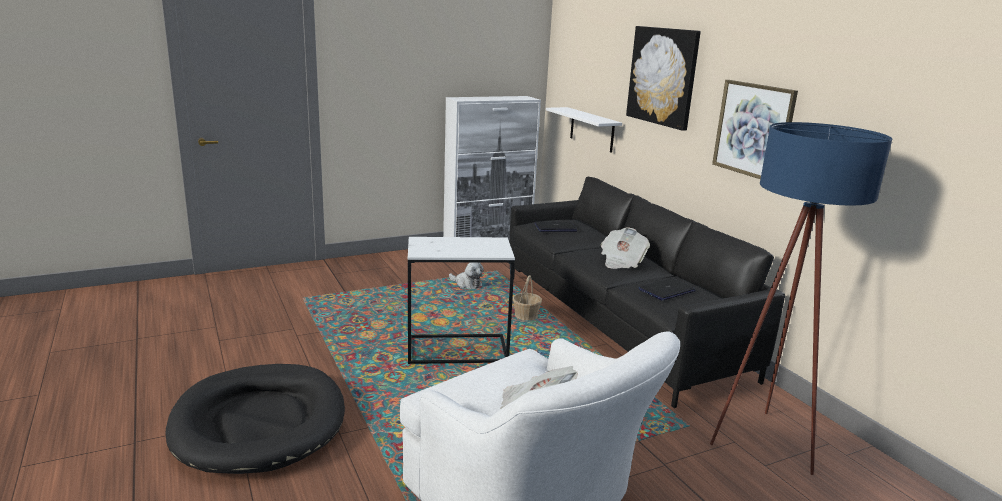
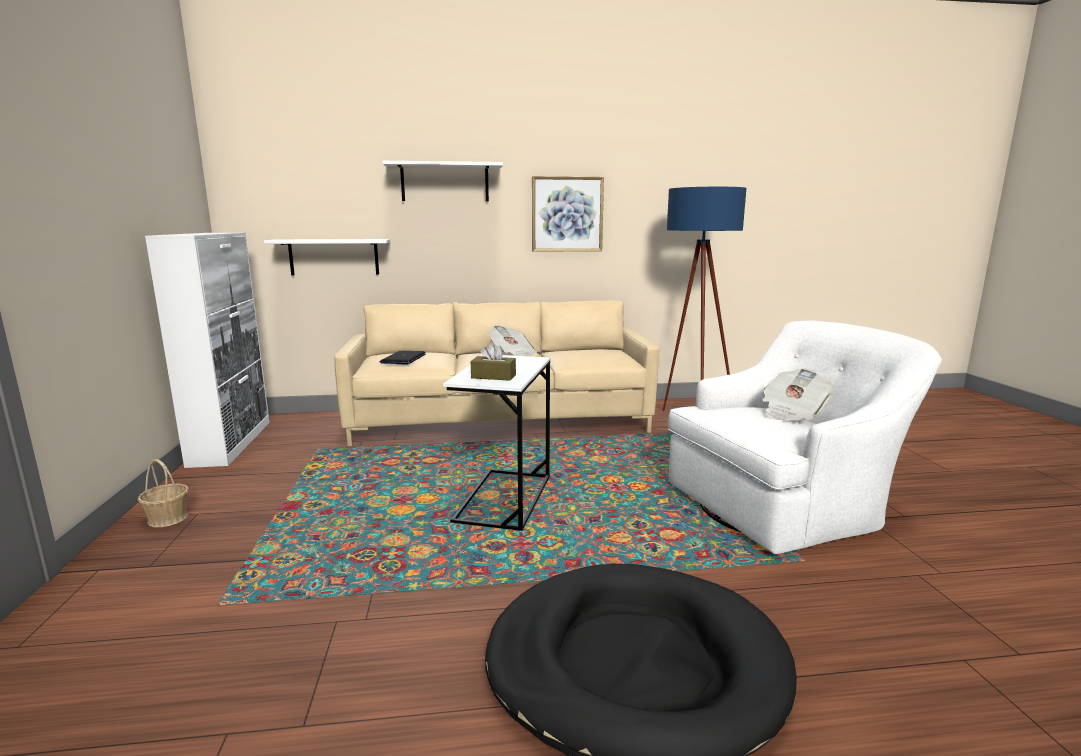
camera: 70 degrees left, 5 degrees down
plush toy [449,262,484,289] -> none
black sofa [509,177,785,408] -> beige sofa [334,300,659,446]
basket [513,275,542,321] -> basket moved to [138,459,189,527]
picture [626,26,701,131] -> white shelf [382,161,503,201]
laptop [638,278,696,301] -> none
none -> brown tissue box [471,343,516,381]

